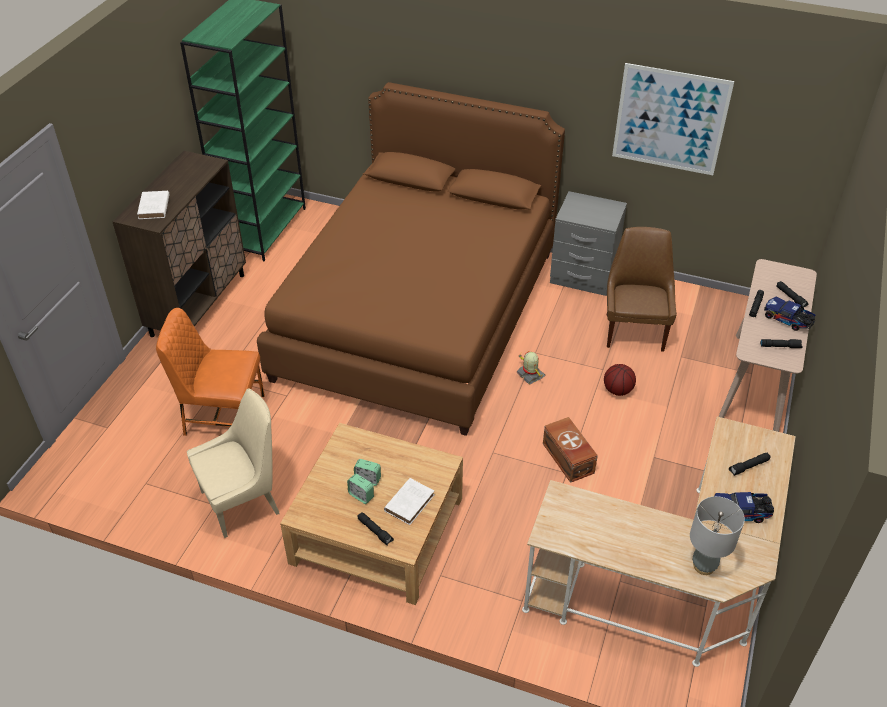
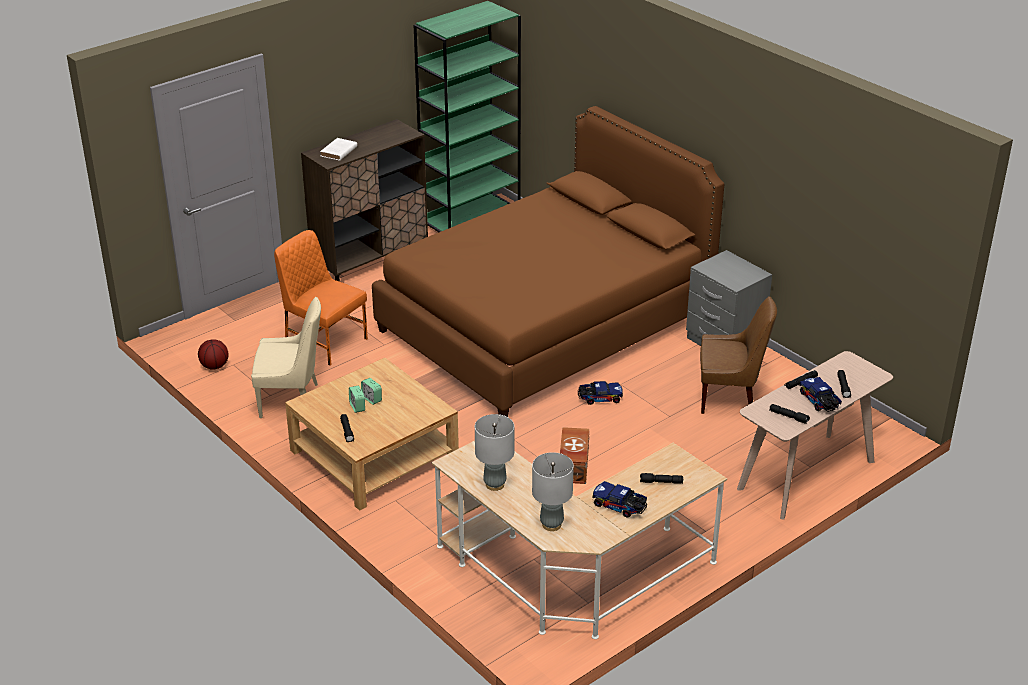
camera: 30 degrees right, 10 degrees down
white book [384,478,434,525] -> none
toy robot [517,351,546,385] -> toy truck [578,381,623,405]
basketball [604,364,636,396] -> basketball moved to [198,339,229,370]
brown chair [607,227,677,352] -> brown chair turned 60 degrees clockwise [700,296,777,414]
picture [612,63,734,175] -> none
none -> grey table lamp [475,414,514,491]

